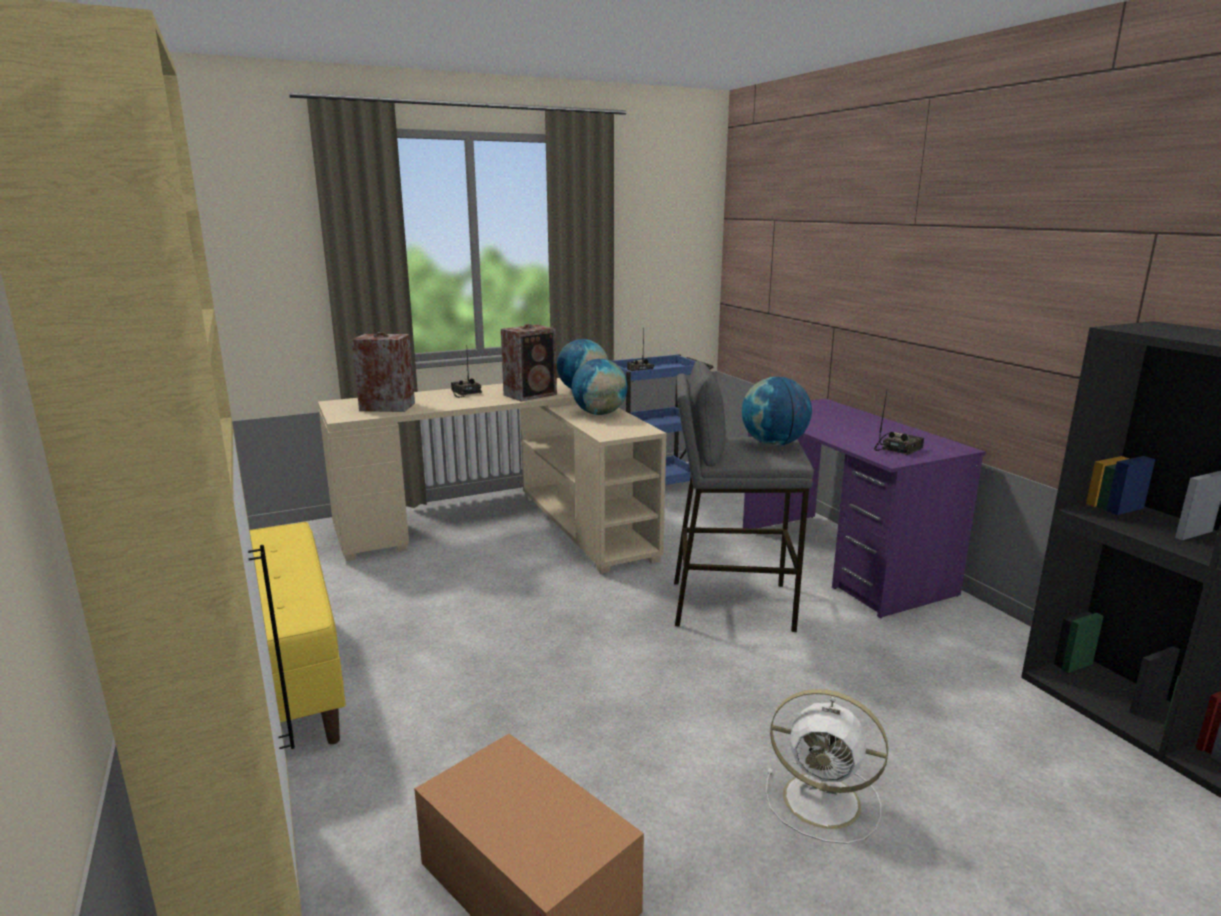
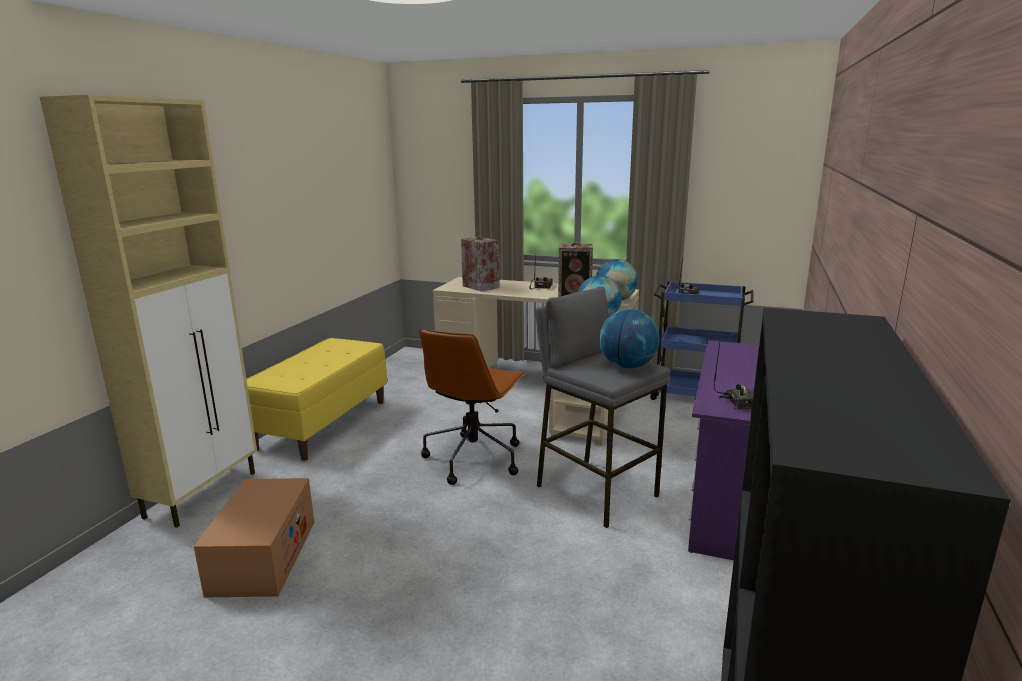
camera: 45 degrees right, 0 degrees up
white fan [766,689,888,844] -> none
none -> brown office chair [419,329,526,485]

